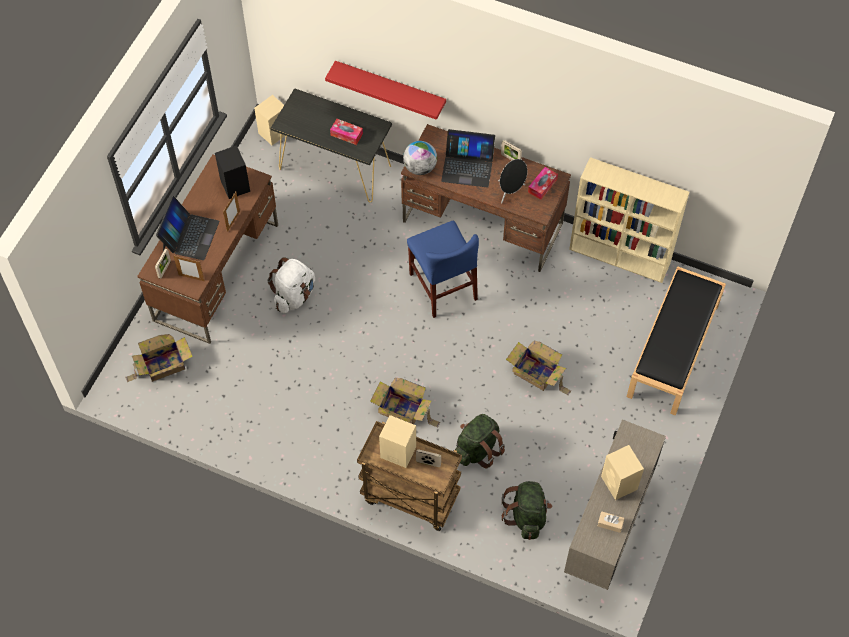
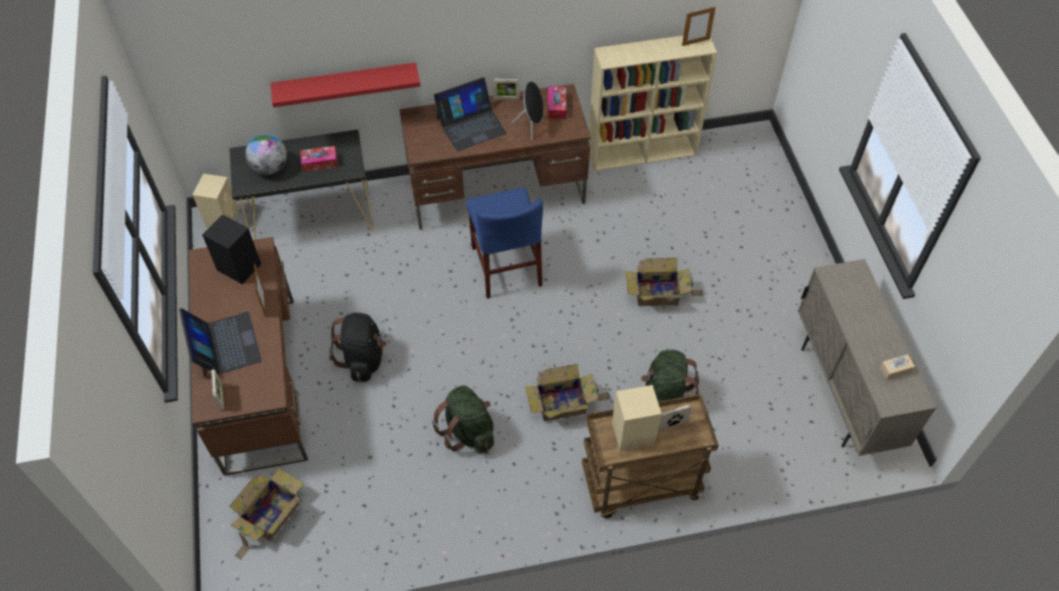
camera: 35 degrees left, 5 degrees down
picture frame [174,256,205,281] -> picture frame moved to [682,7,716,46]
white backpack [267,257,315,313] -> black backpack [329,313,387,382]
globe [403,141,437,175] -> globe moved to [245,134,287,175]
blue chair [407,221,479,318] -> blue chair turned 45 degrees clockwise [466,188,543,299]
green backpack [502,481,552,540] -> green backpack moved to [432,385,494,454]
beige speaker [601,445,644,500] -> none
black bench [627,266,726,416] -> none

